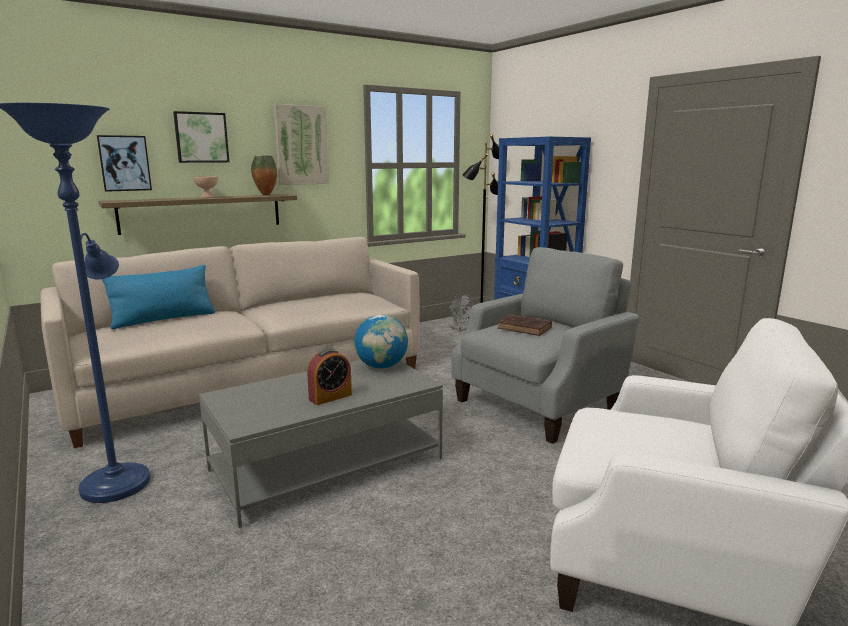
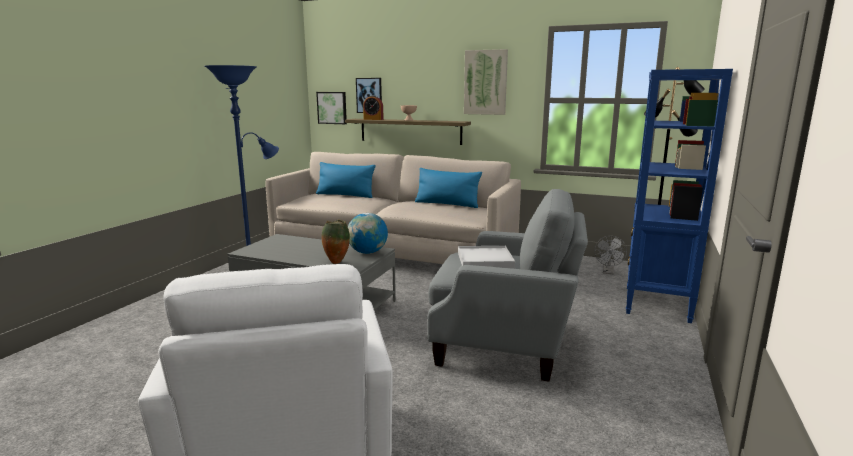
camera: 55 degrees right, 0 degrees up
picture [173,111,229,163] -> picture moved to [316,92,347,124]
vase [251,155,277,195] -> vase moved to [321,220,350,264]
alarm clock [307,348,352,405] -> alarm clock moved to [363,95,384,120]
brown book [497,314,552,336] -> white tray [458,246,515,269]
none -> blue pillow [415,168,482,208]

